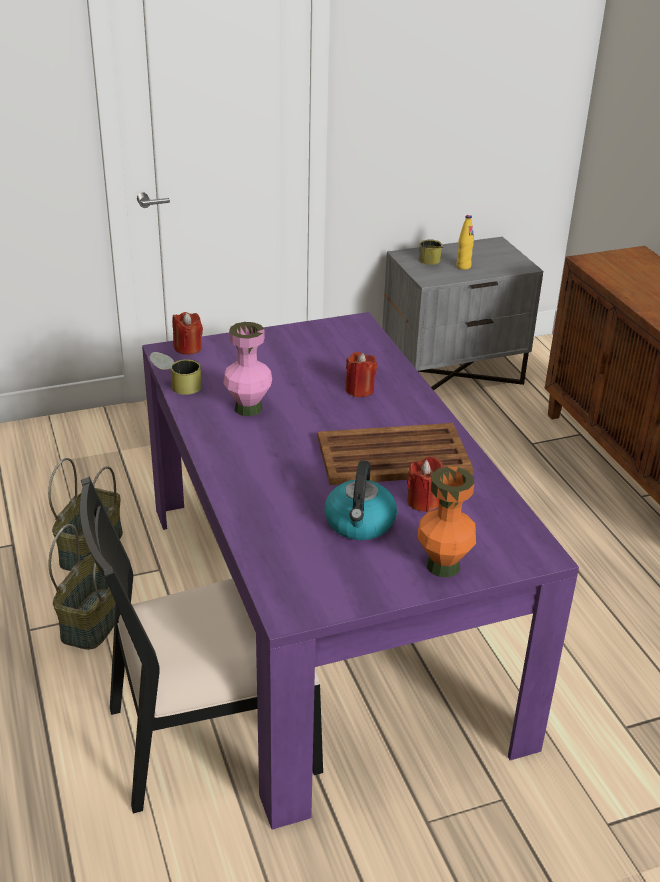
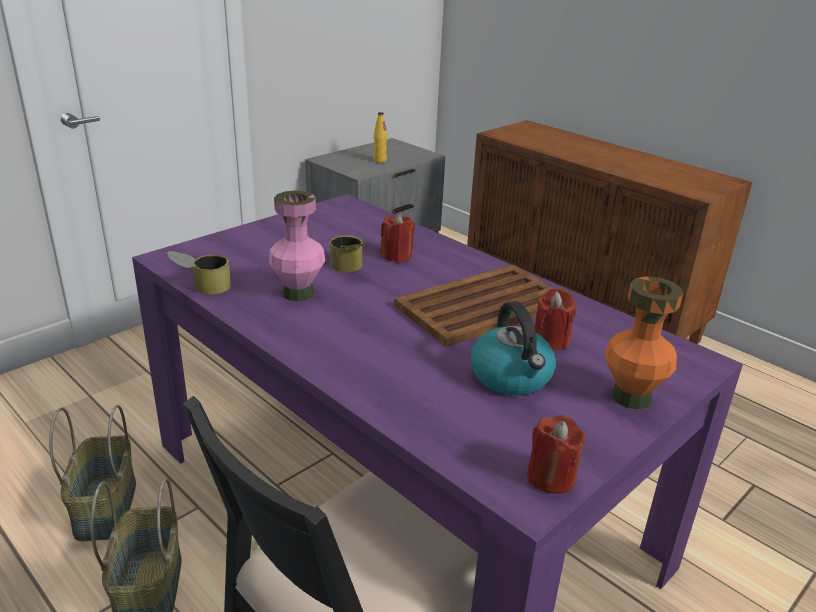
camera: 25 degrees left, 5 degrees down
red candle [172,312,203,355] -> red candle moved to [527,415,586,494]
can [418,239,443,265] -> can moved to [329,235,371,272]

